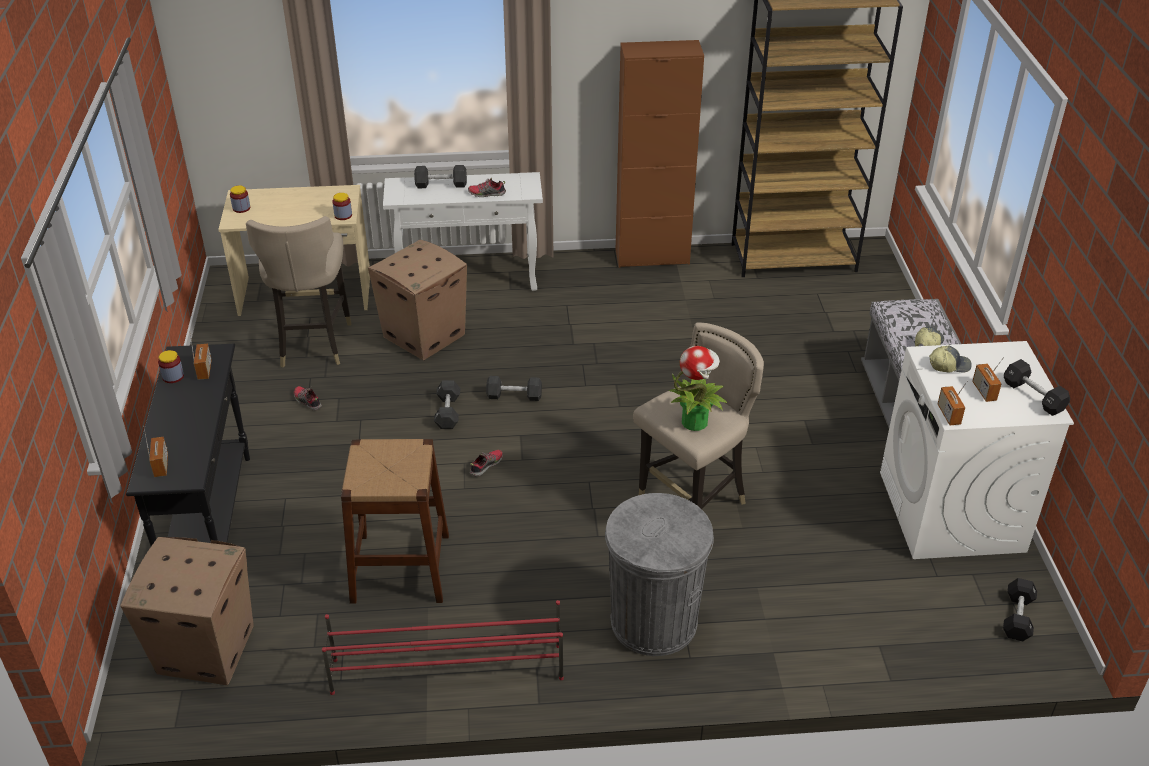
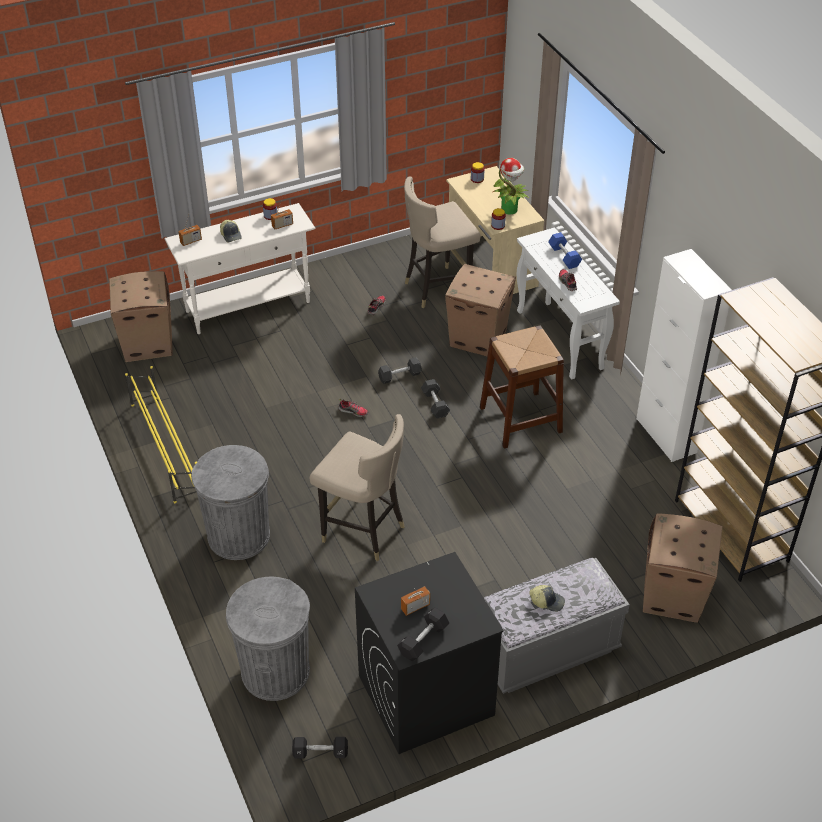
camera: 70 degrees right, 5 degrees up
black console table [126,343,250,546] -> white console table [165,203,316,334]
red shoe rack [322,600,564,695] -> yellow shoe rack [125,366,197,503]
brown stool [341,439,449,604] -> brown stool moved to [480,325,564,449]
black dumbbell [414,165,467,188] -> blue dumbbell [548,232,582,269]
brown cabinet [616,40,704,268] -> white cabinet [636,249,732,462]
potted plant [669,346,727,431] -> potted plant moved to [493,158,529,215]
white washing machine [880,341,1074,559] -> black washing machine [355,552,504,754]
cap [929,345,972,372] -> cap moved to [220,220,242,242]
radio [938,380,968,425] -> none
none -> grey trash can [226,577,310,701]
none -> cardboard box [643,513,723,623]

